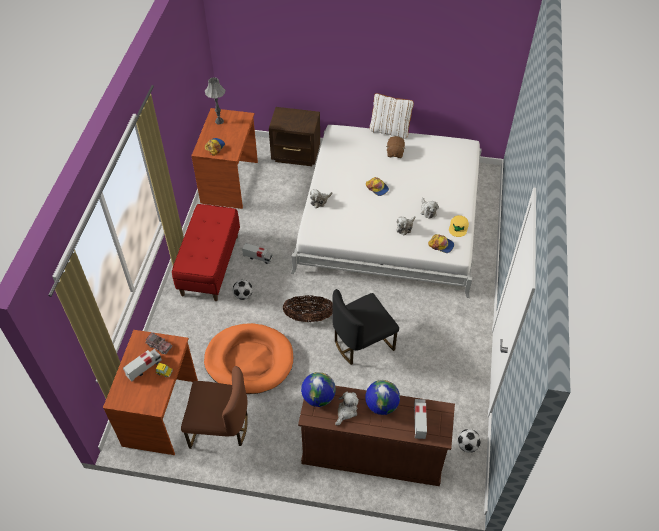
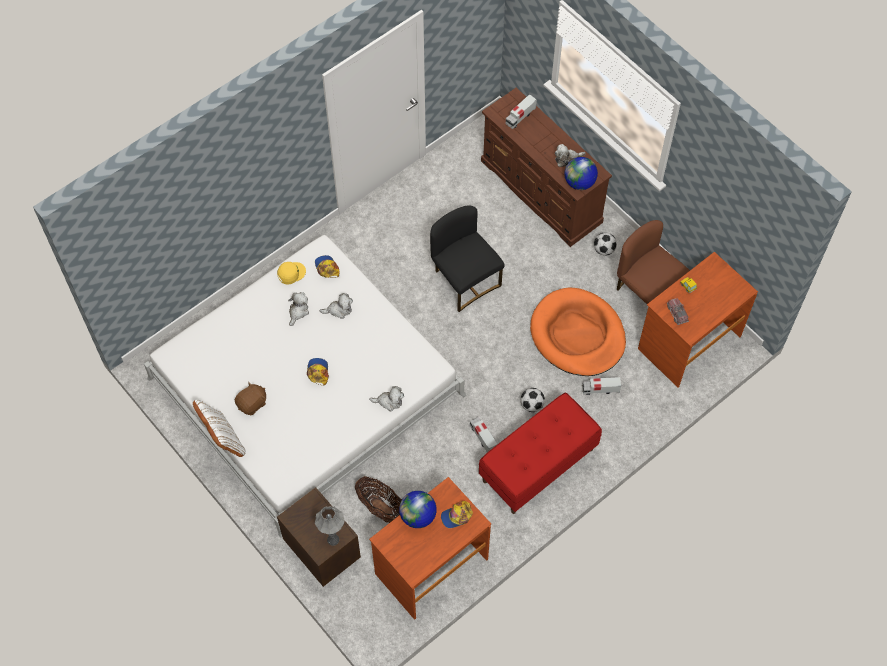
camera: 140 degrees left, 10 degrees up
toy truck [123,349,162,382] -> toy truck moved to [582,377,621,395]
grey table lamp [205,77,225,125] -> grey table lamp moved to [315,506,344,546]
basket [283,295,332,322] -> basket moved to [355,476,402,523]
black chair [332,289,399,365] -> black chair turned 135 degrees counterclockwise [430,205,504,312]
globe [365,380,400,415] -> globe moved to [399,491,437,528]
football [457,429,481,453] -> football moved to [594,233,617,256]

